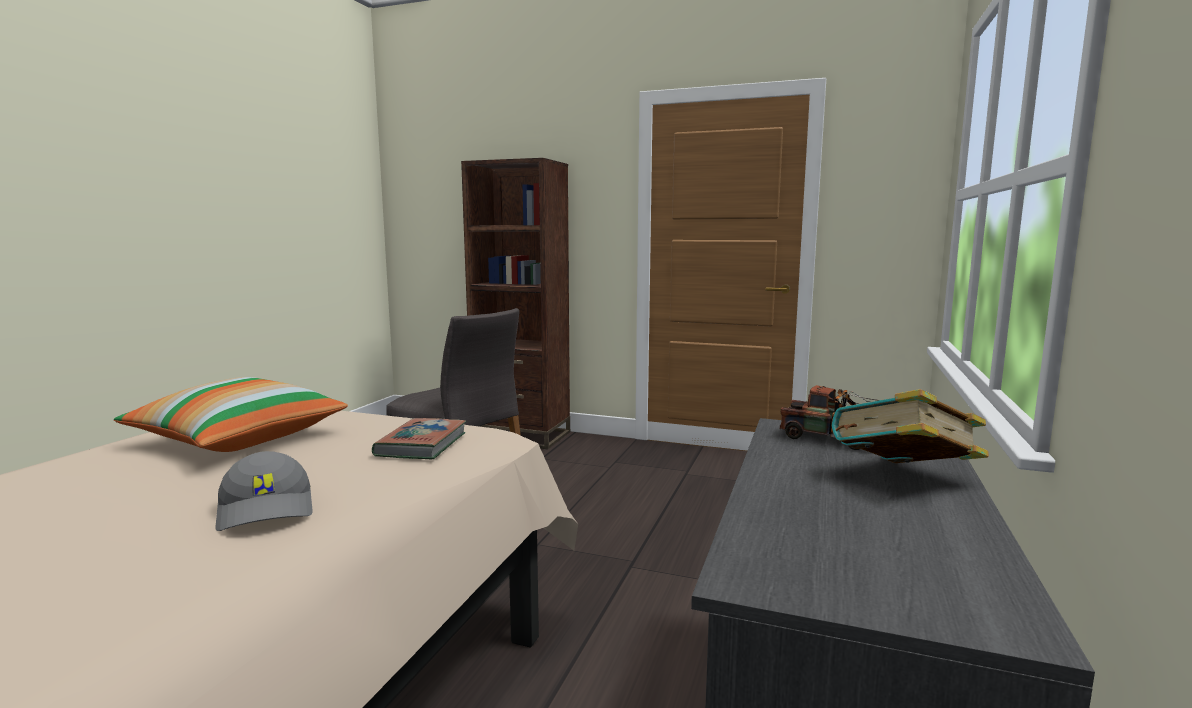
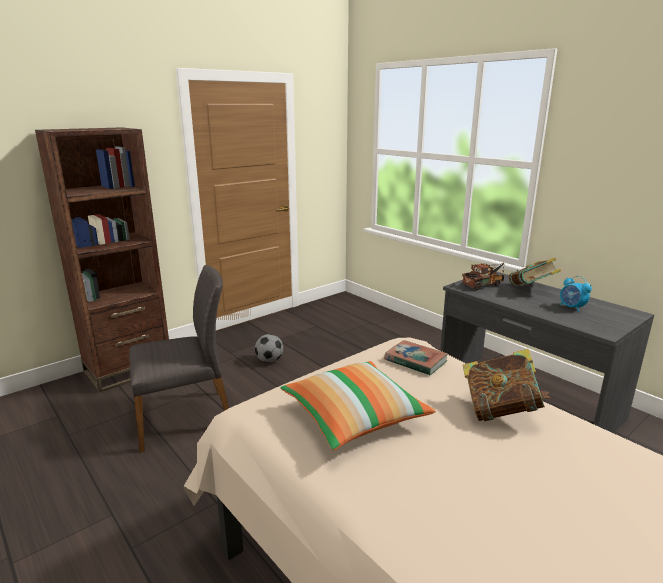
camera: 60 degrees left, 10 degrees up
grey cap [215,451,312,531] -> book [463,349,551,421]
none -> football [255,334,283,363]
none -> alarm clock [560,276,592,312]

